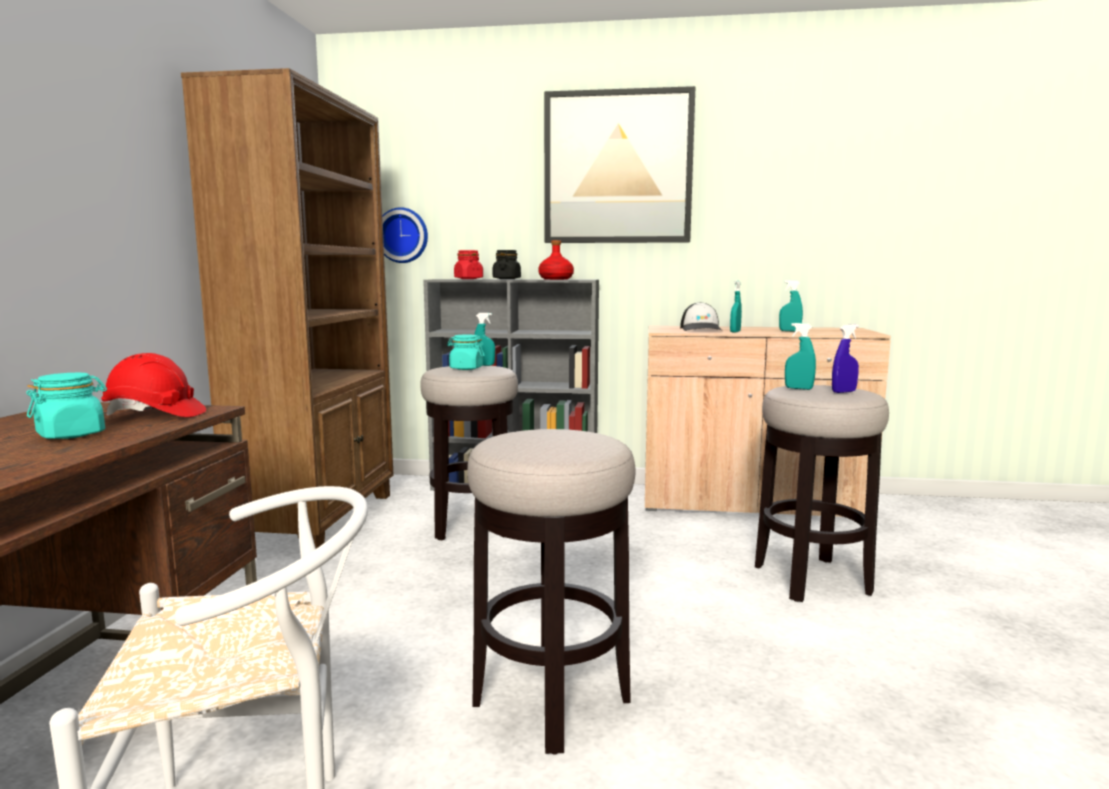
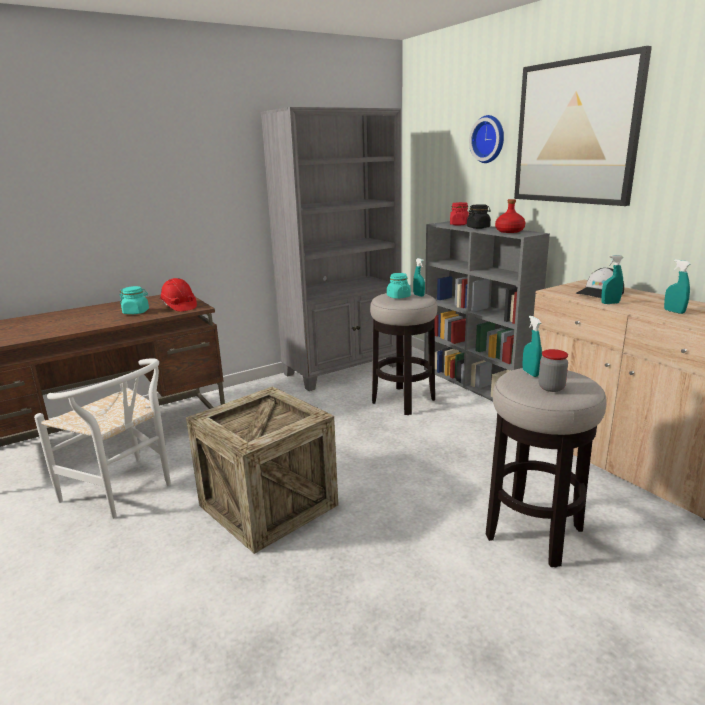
camera: 50 degrees right, 10 degrees up
brown bookcase [181,68,394,549] -> grey bookcase [261,107,401,391]
wall clock [382,207,428,263] -> wall clock moved to [469,115,504,163]
stool [467,429,635,755] -> crate [186,386,338,554]
blue spray bottle [832,324,859,393] -> jar [538,349,568,392]

